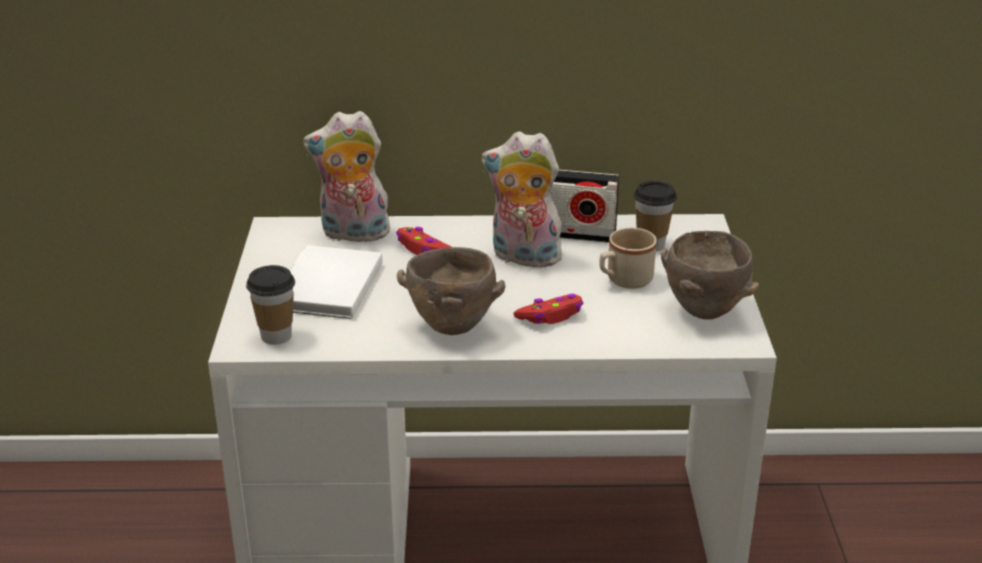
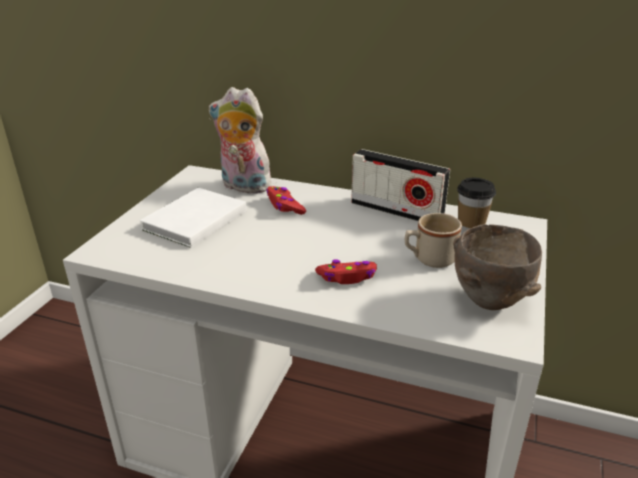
camera: 20 degrees right, 0 degrees up
cup [246,265,295,345] -> none
brown bowl [397,247,505,335] -> none
plush toy [482,131,565,268] -> none

